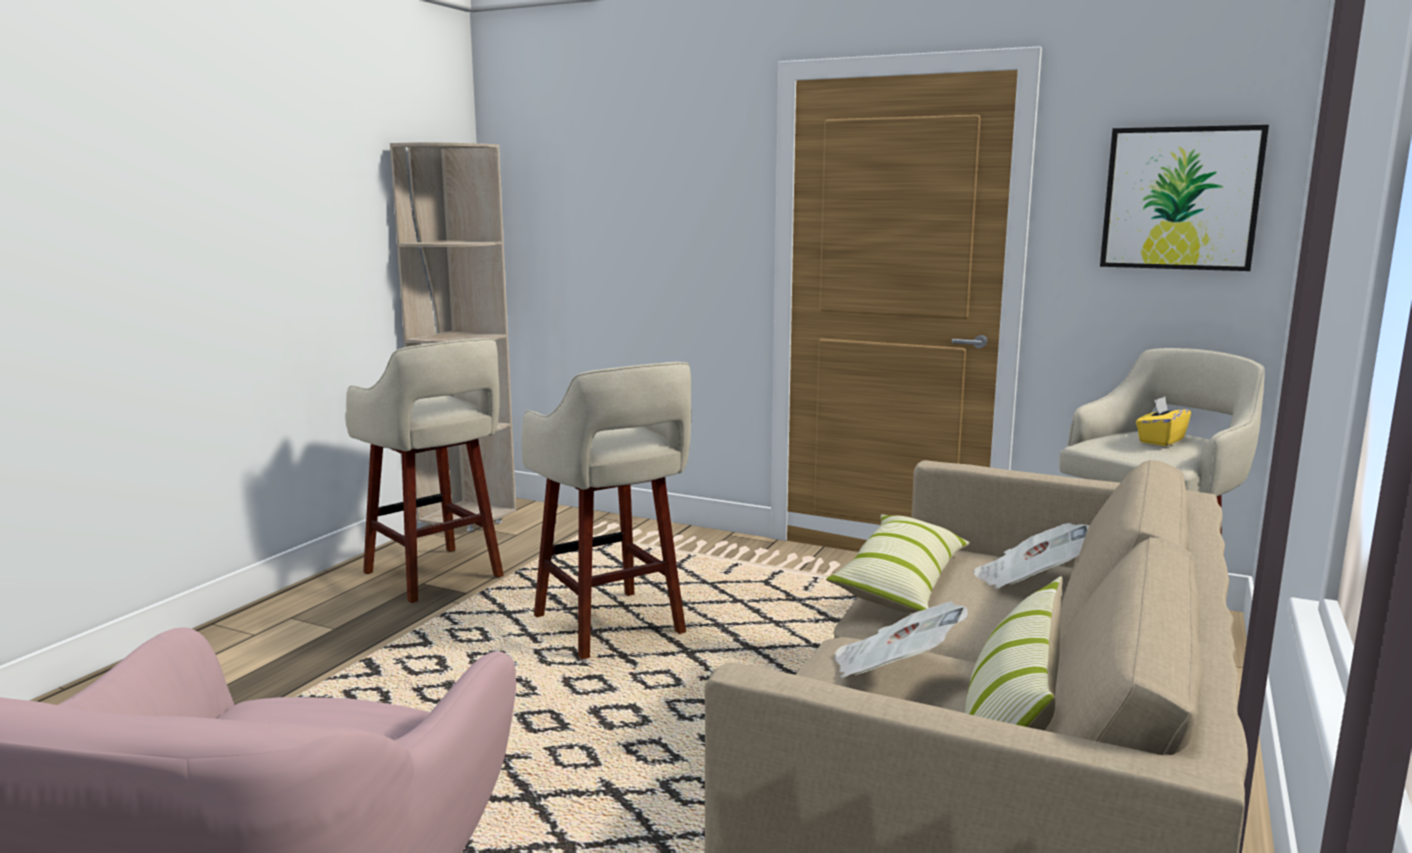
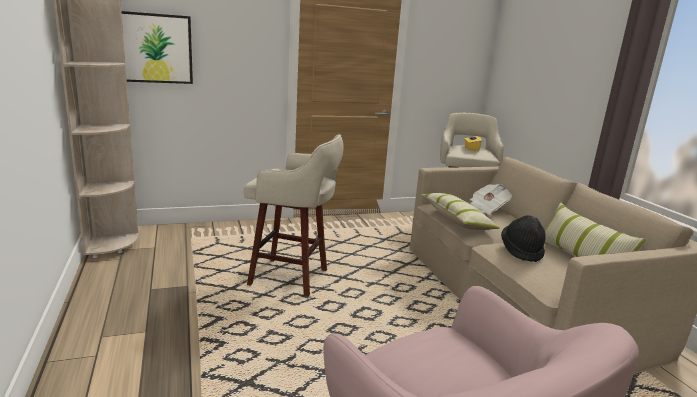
camera: 45 degrees left, 5 degrees up
beige stool [345,338,504,603] -> none
newspaper [835,601,968,678] -> black hat [501,215,546,262]
picture [1100,125,1269,271] -> picture moved to [121,11,193,84]

